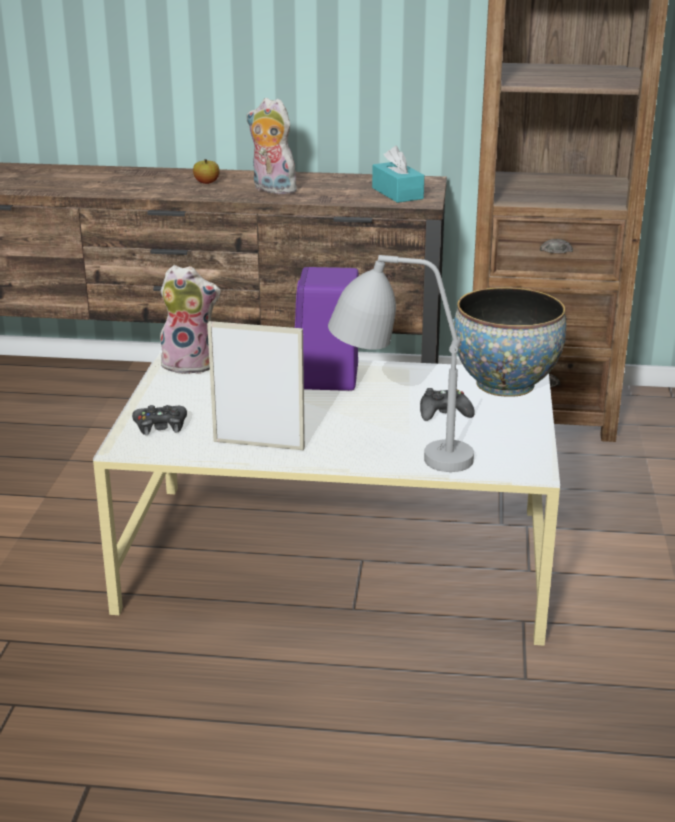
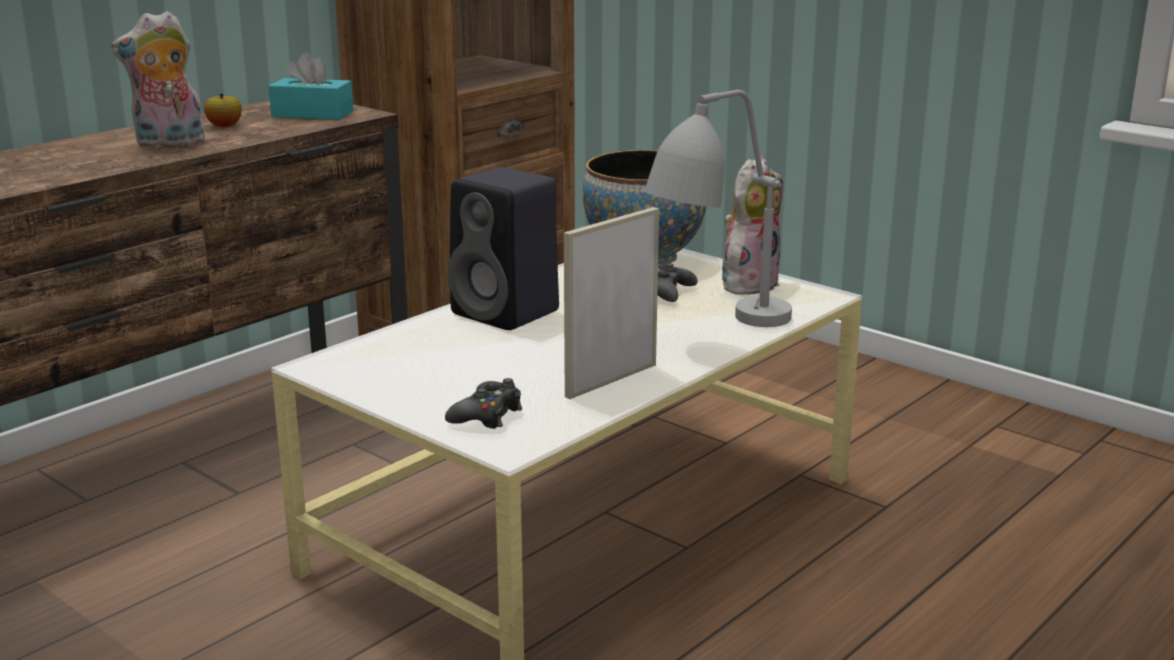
camera: 55 degrees left, 5 degrees down
plush toy [160,265,221,374] -> plush toy moved to [722,156,783,295]
apple [193,159,220,184] -> apple moved to [204,93,242,127]
purple speaker [295,267,359,391] -> black speaker [448,167,559,330]

